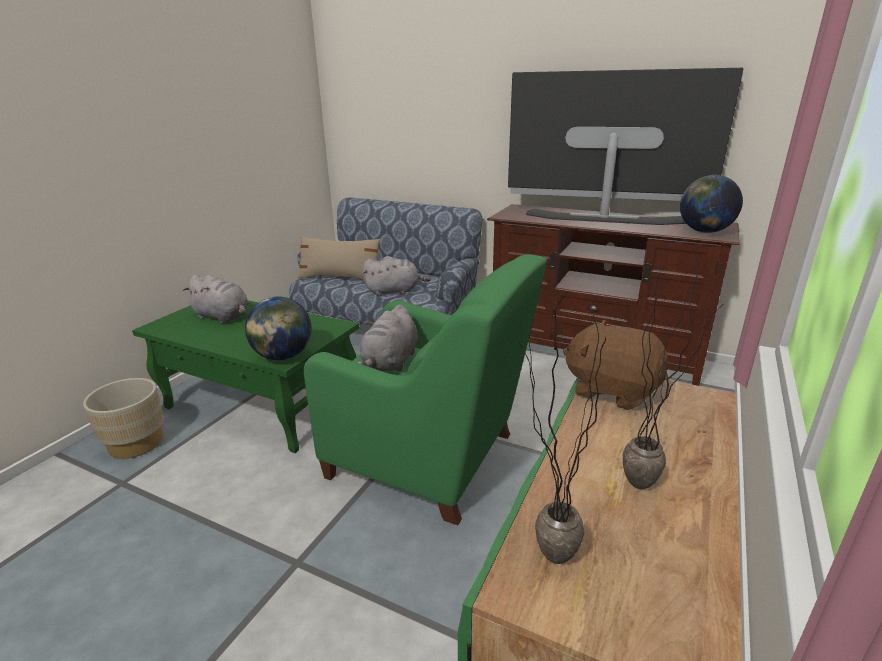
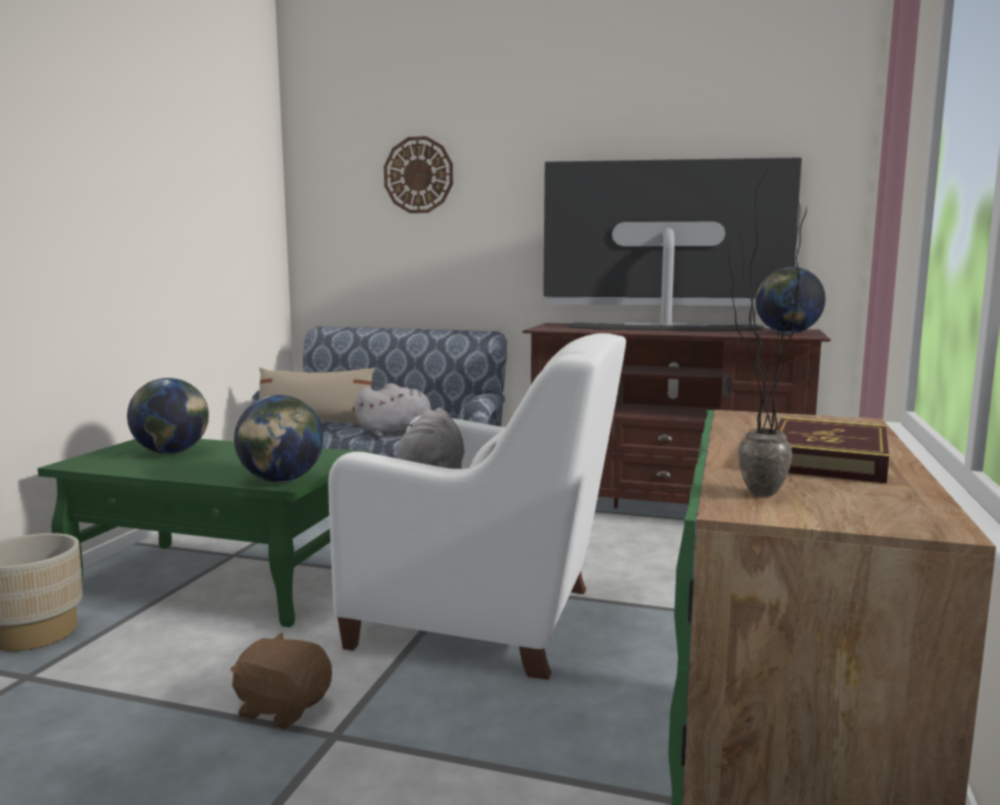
camera: 10 degrees left, 15 degrees down
grey plush toy [183,274,249,323] -> globe [127,378,209,454]
green armchair [304,254,547,525] -> white armchair [328,333,626,680]
brown plush toy [563,320,668,410] -> brown plush toy moved to [230,632,332,729]
potted plant [623,244,722,489] -> book [776,417,889,484]
none -> wall clock [384,136,453,213]

